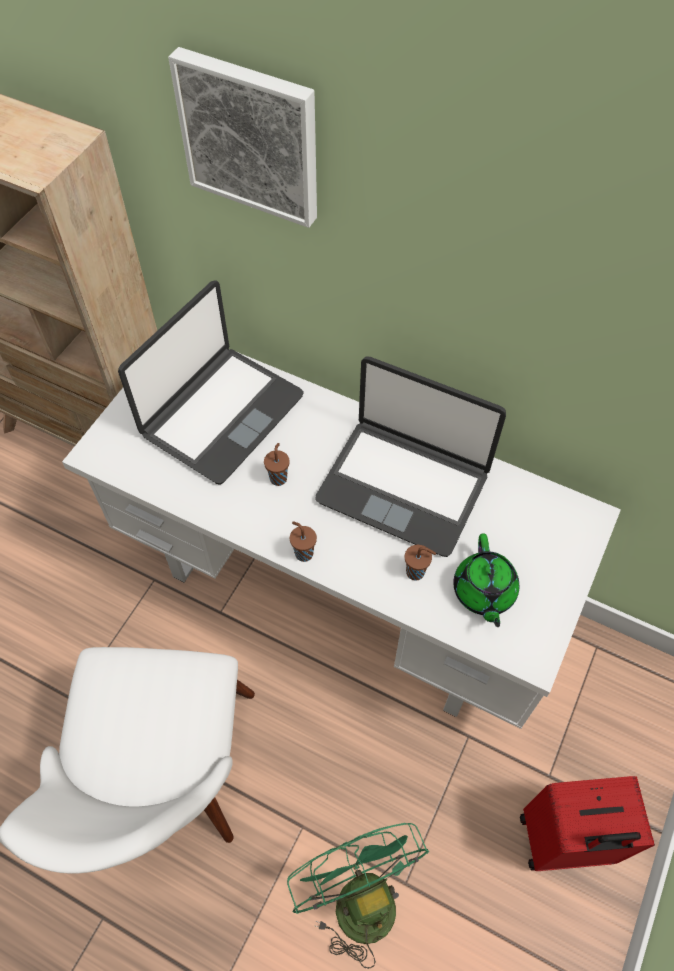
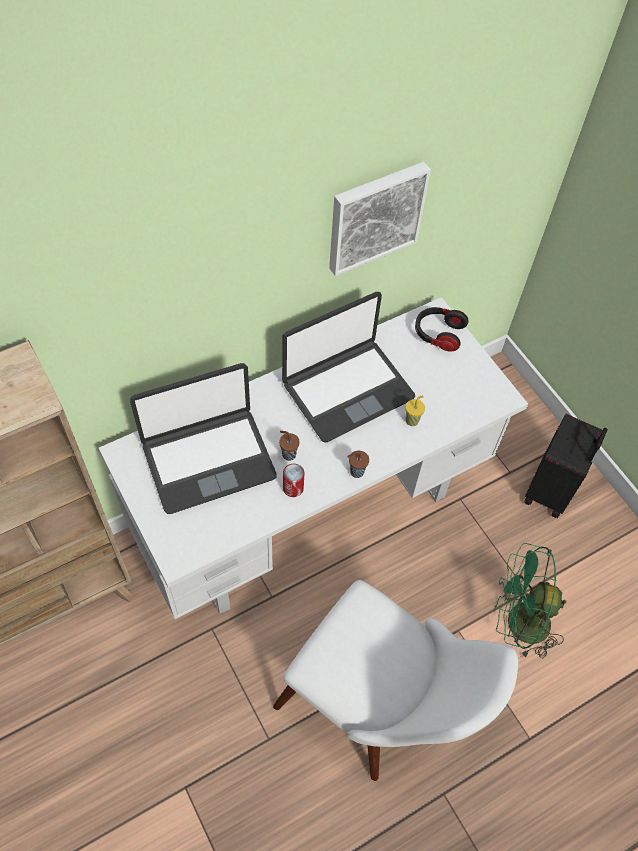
camera: 60 degrees left, 0 degrees up
laptop [118,280,304,485] -> laptop turned 90 degrees clockwise [130,363,277,514]
picture [168,47,317,228] -> picture moved to [329,162,431,276]
brown cup [405,545,436,581] -> yellow cup [405,395,425,426]
green teapot [453,534,519,627] -> none
red suitcase [520,776,655,871] -> black suitcase [524,414,608,518]
none -> can [283,464,304,497]
none -> headphones [415,307,469,352]

